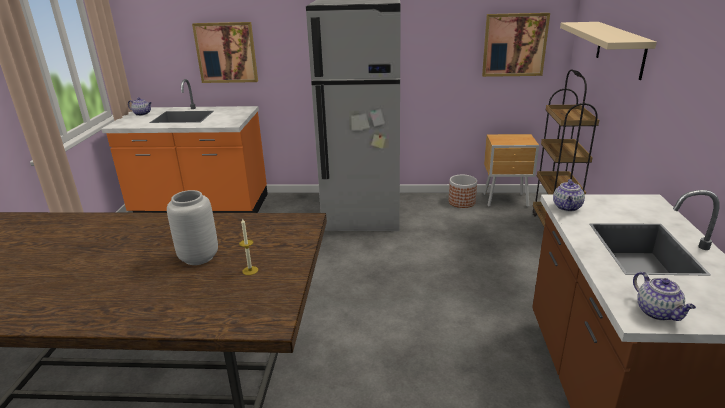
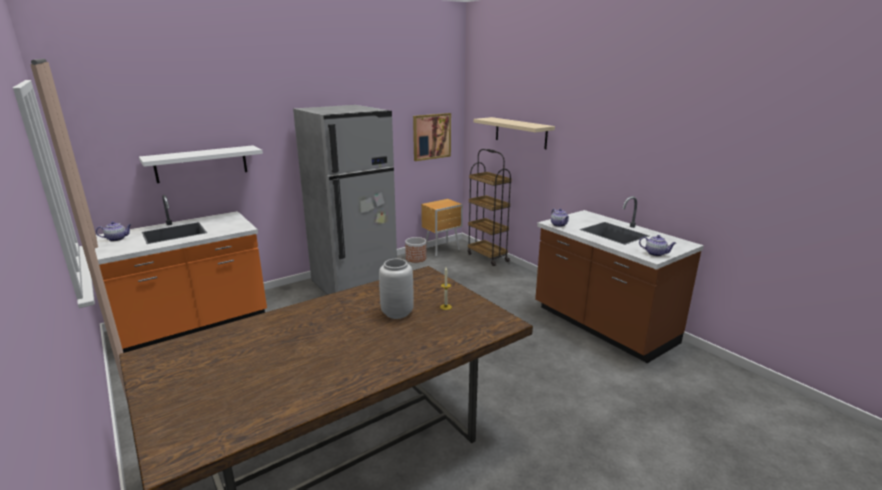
camera: 40 degrees left, 5 degrees down
picture [192,22,258,83] -> white shelf [139,145,263,183]

